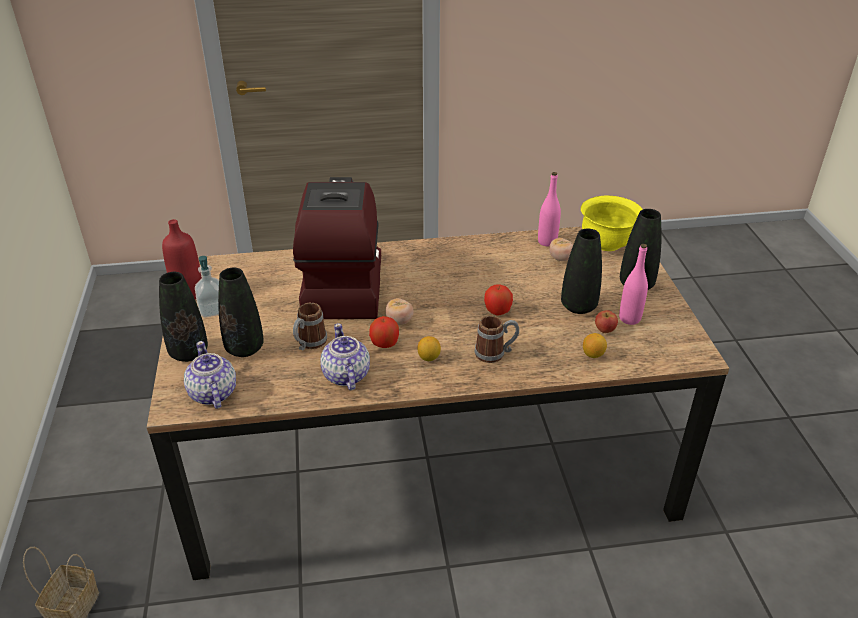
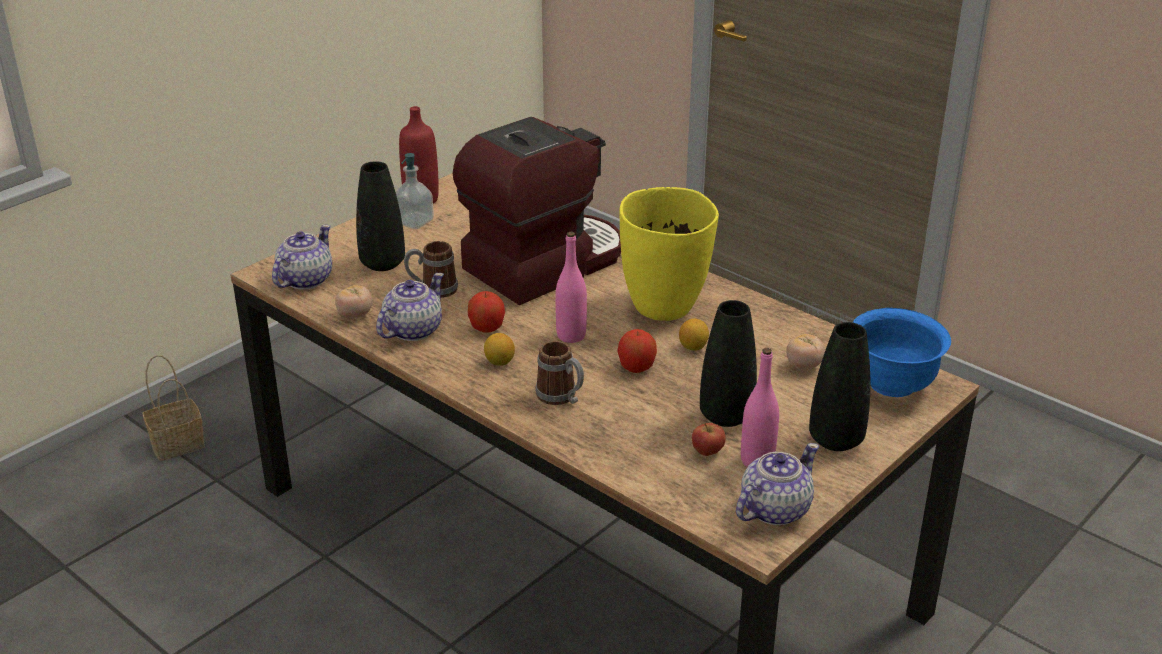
camera: 50 degrees right, 5 degrees down
black vase [159,272,208,362] -> none
tomato [386,298,414,325] -> tomato moved to [335,285,373,319]
pink bottle [538,172,561,247] -> pink bottle moved to [555,232,587,343]
yellow bowl [581,196,643,251] -> blue bowl [853,308,951,397]
lemon [583,333,607,358] -> lemon moved to [679,319,709,351]
none -> yellow vase [620,187,719,321]
none -> teapot [736,443,819,525]

